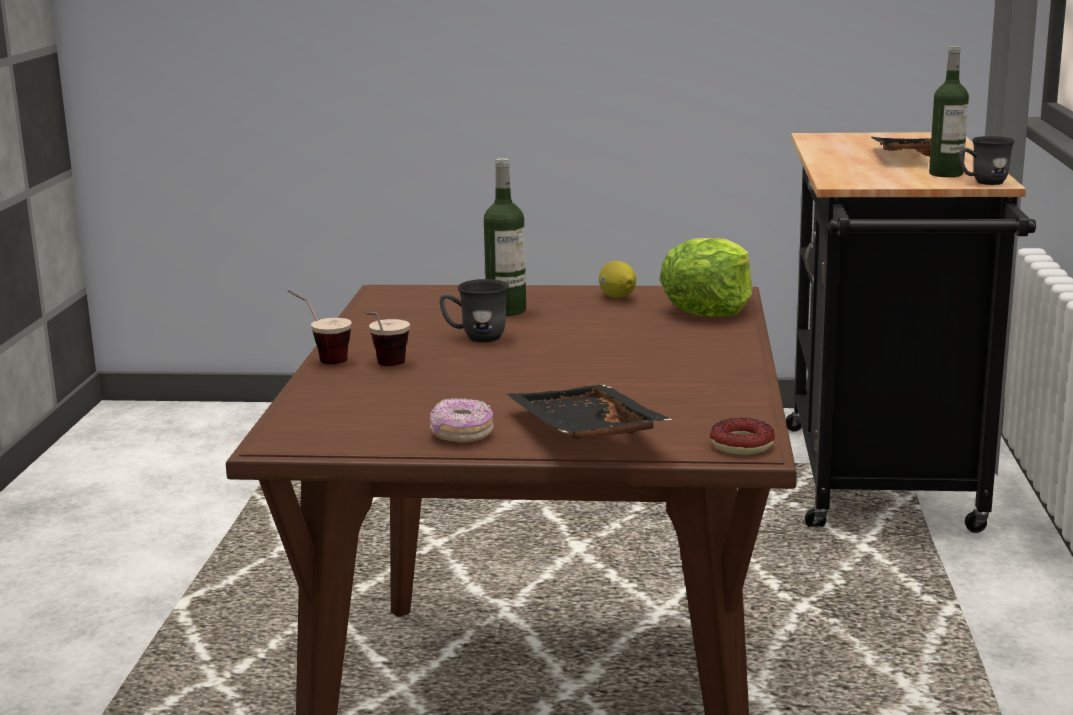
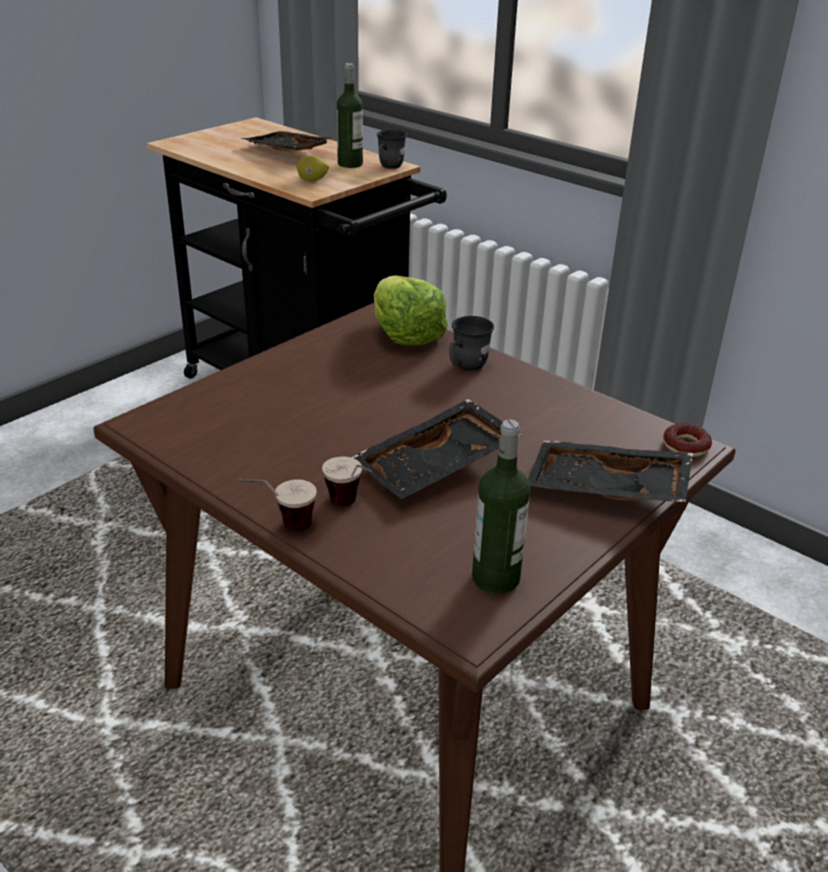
camera: 55 degrees left, 15 degrees up
donut [430,398,494,443] -> none
grey mug [440,279,509,342] -> grey mug moved to [449,316,494,371]
bottle [484,158,526,316] -> bottle moved to [472,420,530,594]
lemon [599,261,636,298] -> lemon moved to [296,156,329,182]
none -> black tray [351,399,522,499]

